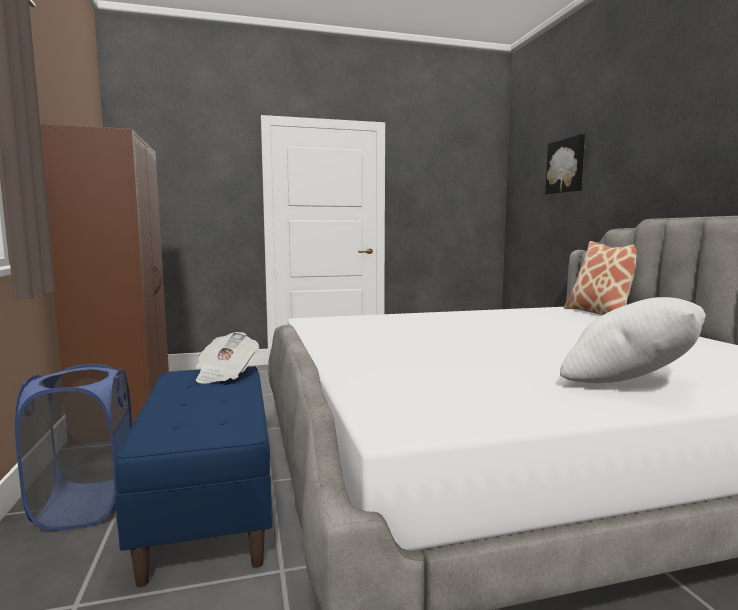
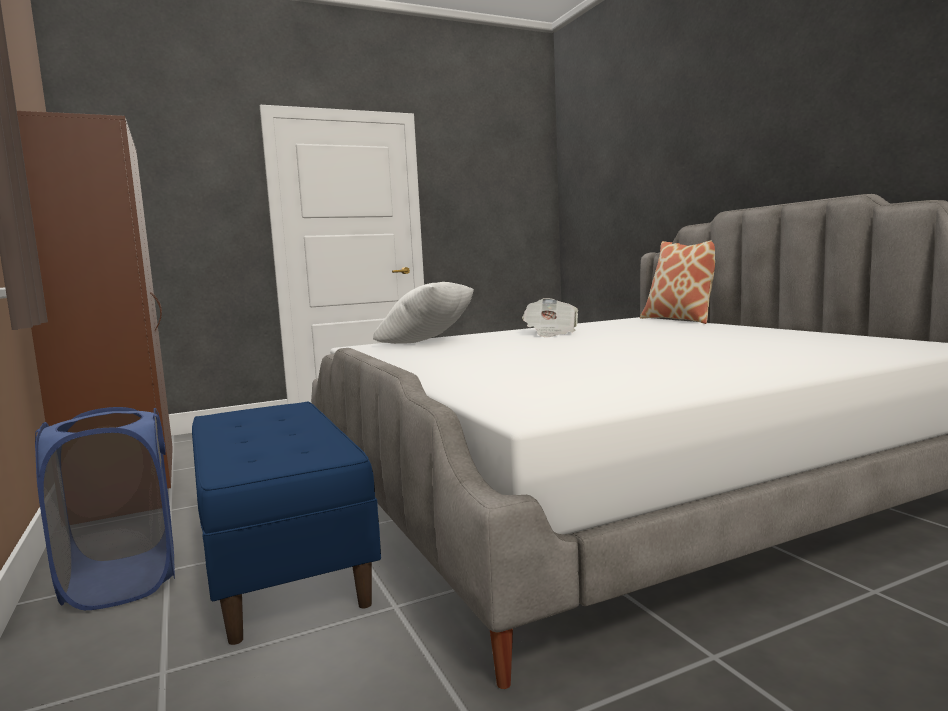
camera: 10 degrees left, 0 degrees up
newspaper [196,332,259,384] -> newspaper moved to [522,298,578,337]
picture [545,134,585,195] -> none
white pillow [560,297,706,383] -> white pillow moved to [373,282,474,344]

